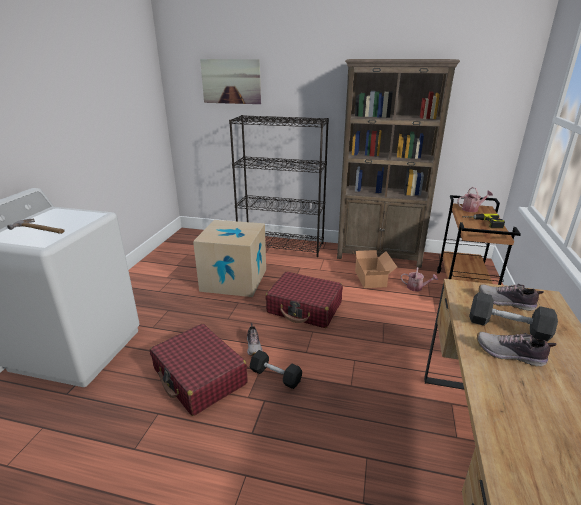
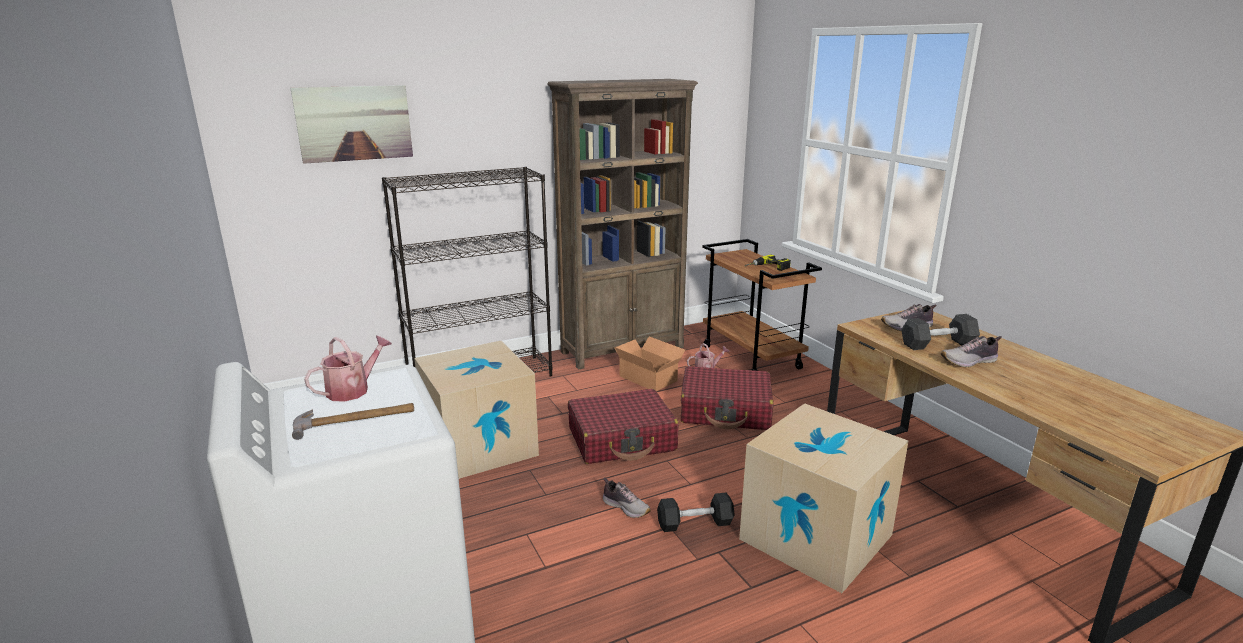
camera: 40 degrees left, 5 degrees down
red suitcase [150,324,247,416] -> red suitcase moved to [681,366,774,430]
watering can [457,187,493,212] -> watering can moved to [304,335,392,402]
none -> cardboard box [739,403,908,593]

